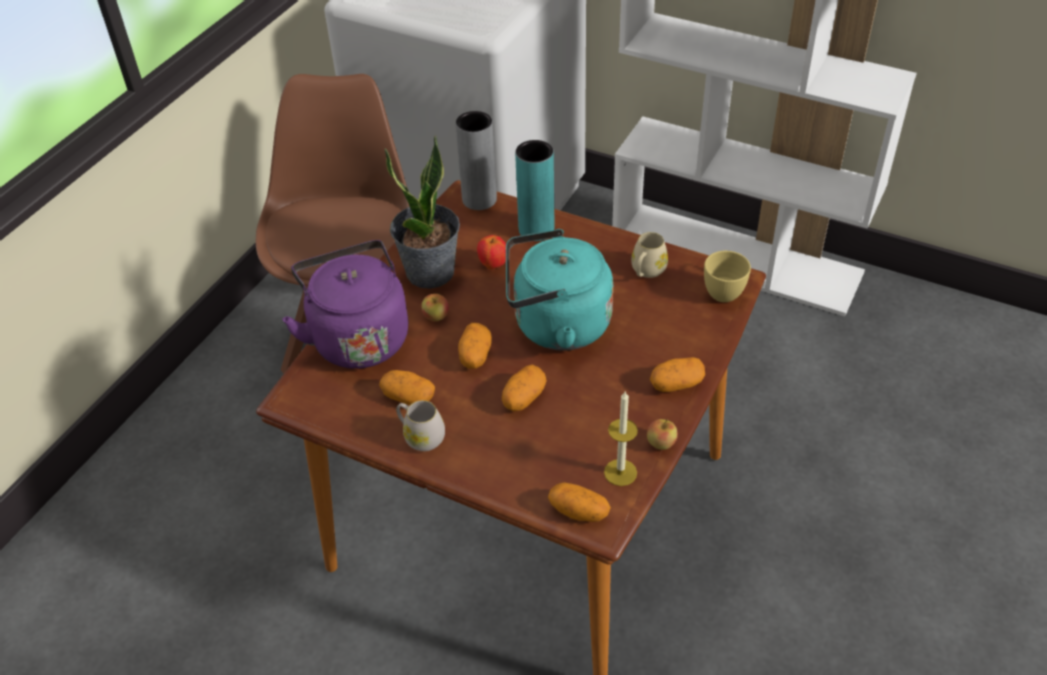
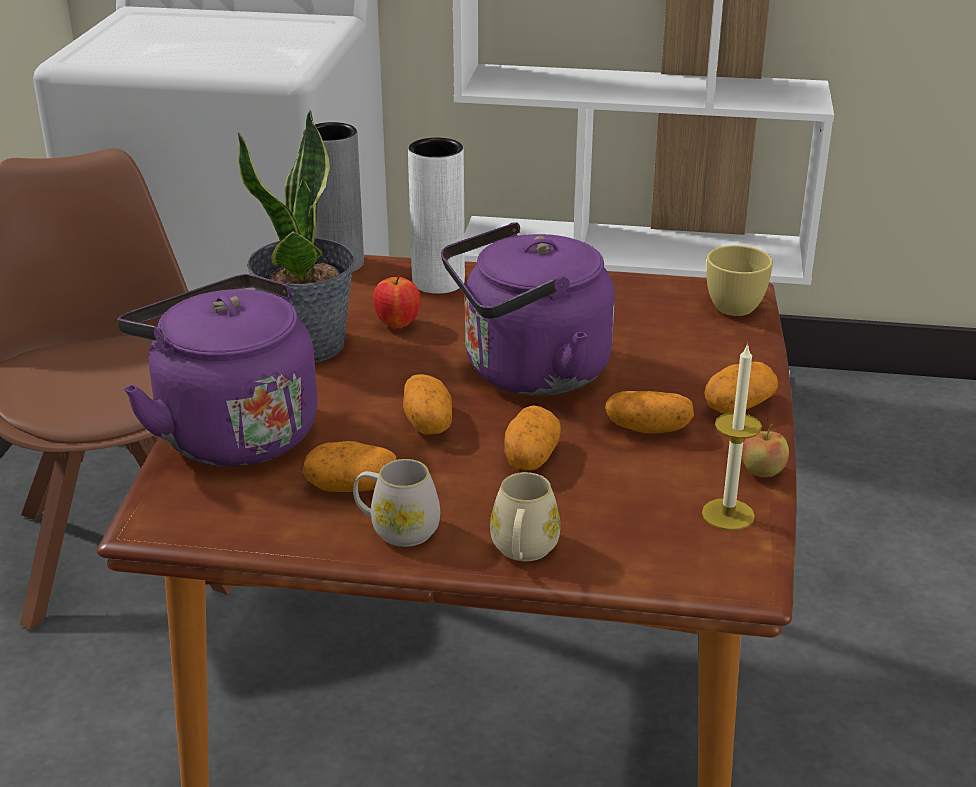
camera: 20 degrees left, 15 degrees down
apple [421,294,449,321] -> none
turquoise kettle [506,229,613,351] -> purple kettle [441,222,615,395]
turquoise vase [515,140,555,241] -> white vase [408,138,465,294]
potato [548,482,611,522] -> potato moved to [605,391,694,433]
beige mug [631,232,668,278] -> beige mug moved to [490,472,561,561]

